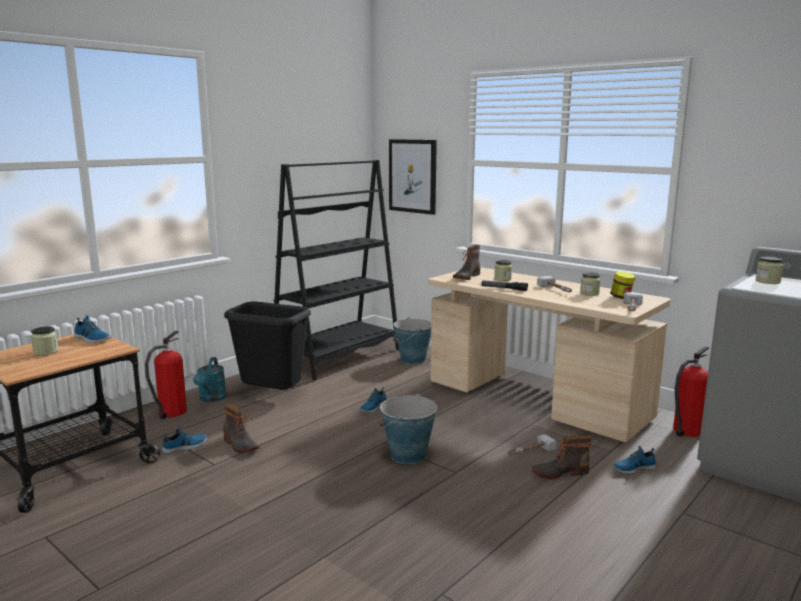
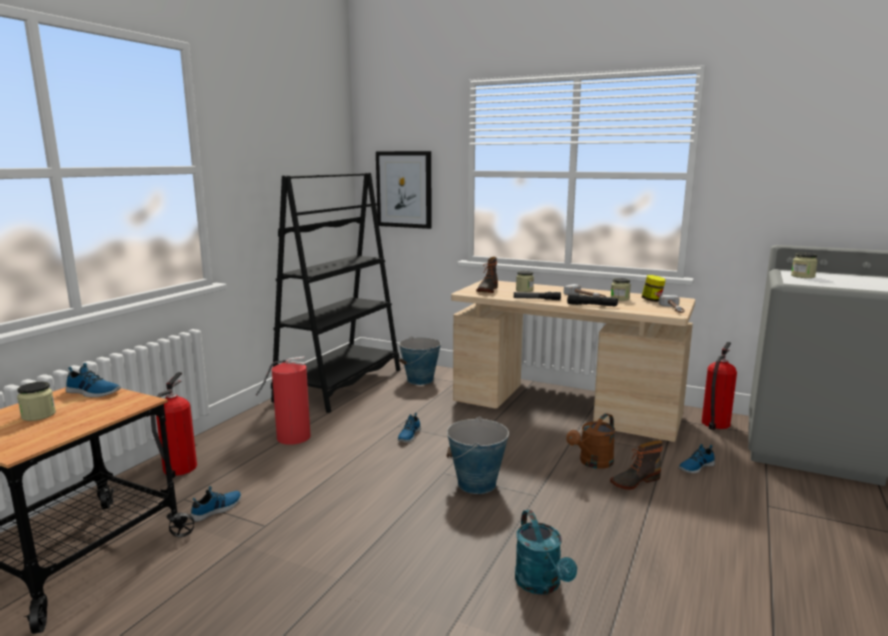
camera: 15 degrees left, 0 degrees up
turquoise watering can [193,357,227,402] -> turquoise watering can moved to [515,510,577,595]
boot [223,404,260,453] -> none
black trash can [224,301,311,390] -> fire extinguisher [256,356,311,445]
hammer [507,434,556,455] -> brown watering can [566,413,615,469]
none -> black flashlight [567,293,618,307]

